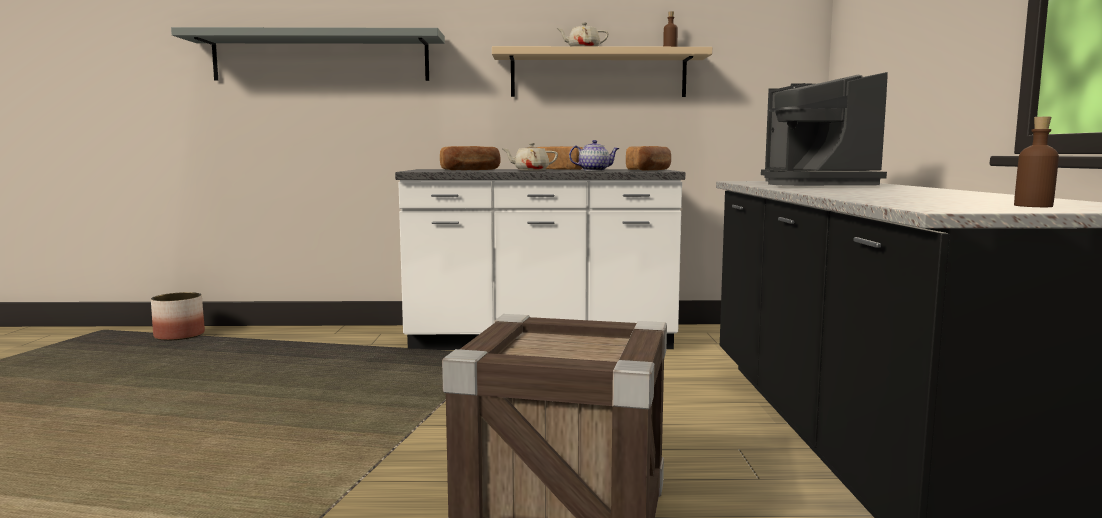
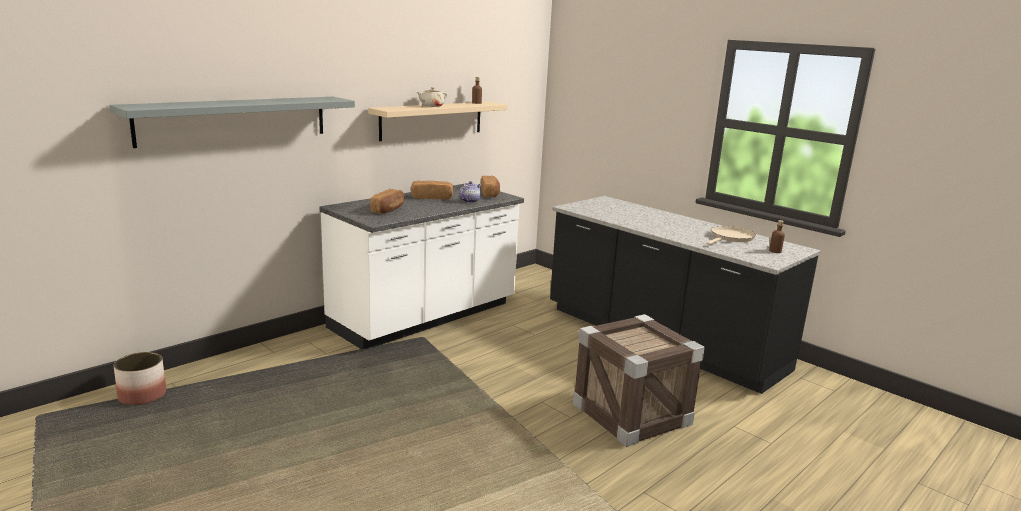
camera: 45 degrees left, 10 degrees up
beige teapot [503,143,558,171] -> none
coffee machine [761,72,888,186] -> none
none -> beige frying pan [706,226,756,245]

